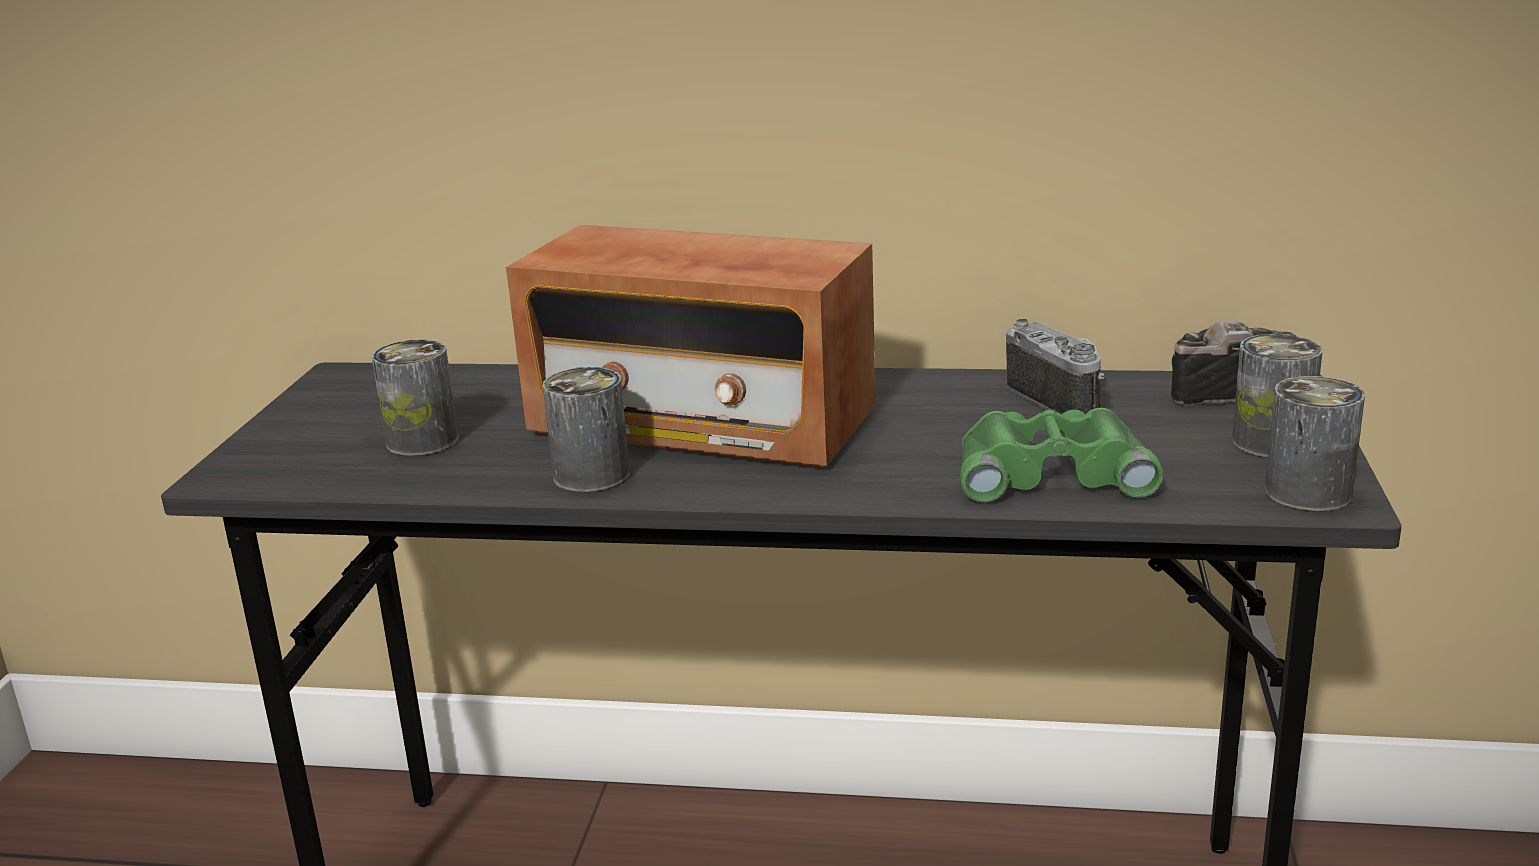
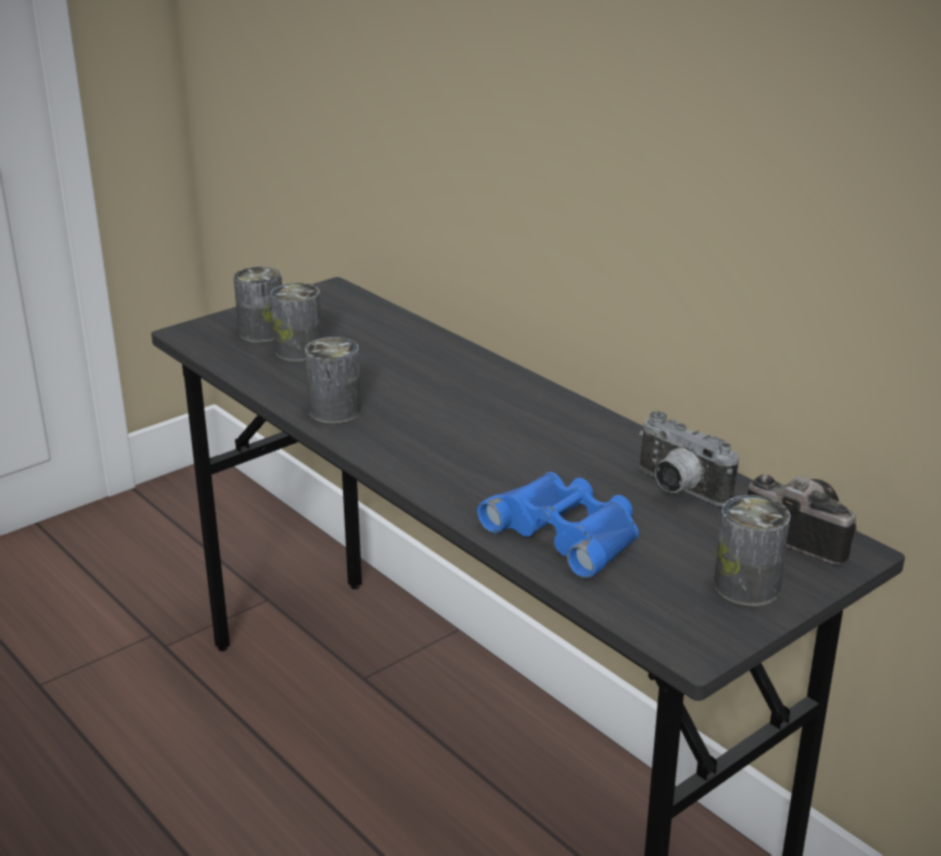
camera: 40 degrees right, 5 degrees up
radio [506,225,876,468] -> none
green binoculars [960,408,1164,503] -> blue binoculars [477,472,639,579]
camera [1006,319,1105,414] -> camera turned 120 degrees clockwise [639,411,739,507]
can [1265,376,1365,512] -> can moved to [234,266,282,343]

